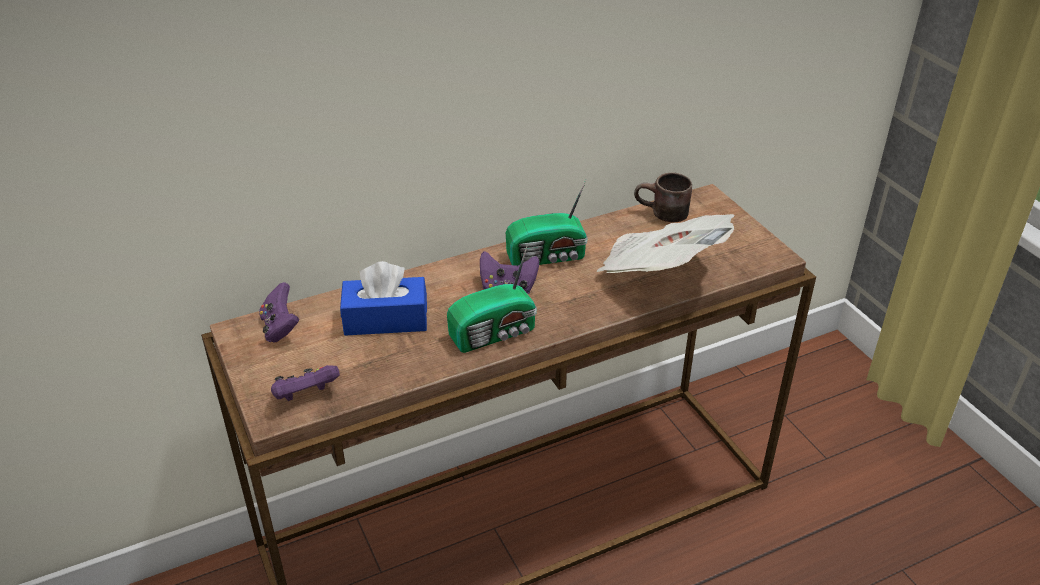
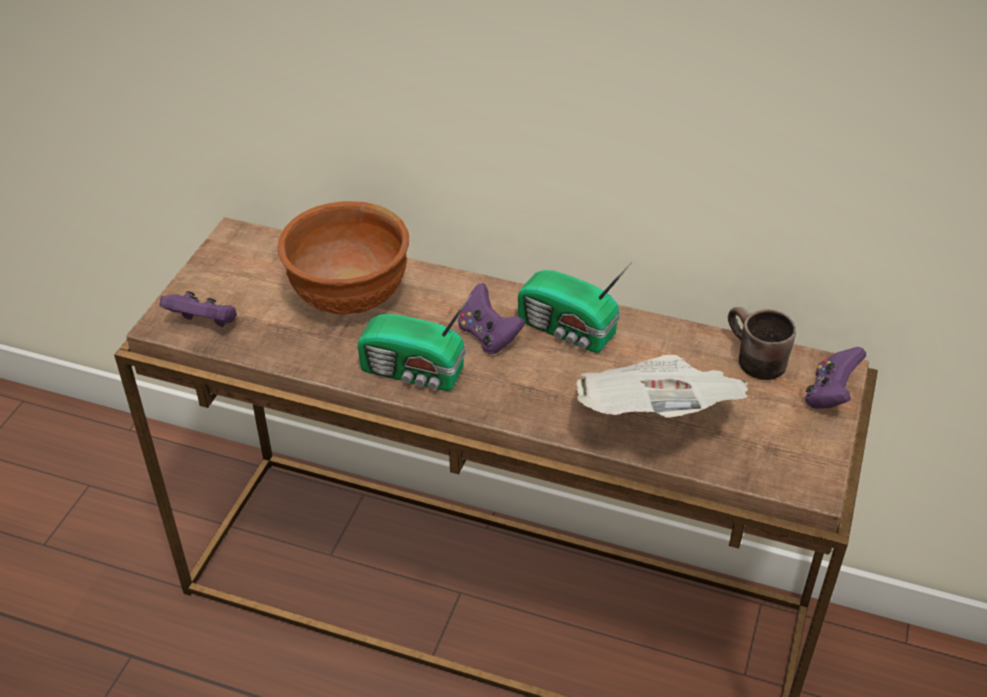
camera: 45 degrees right, 5 degrees up
purple game controller [259,282,299,343] -> purple game controller moved to [805,347,866,409]
blue tissue box [340,261,427,336] -> brown bowl [277,201,409,315]

